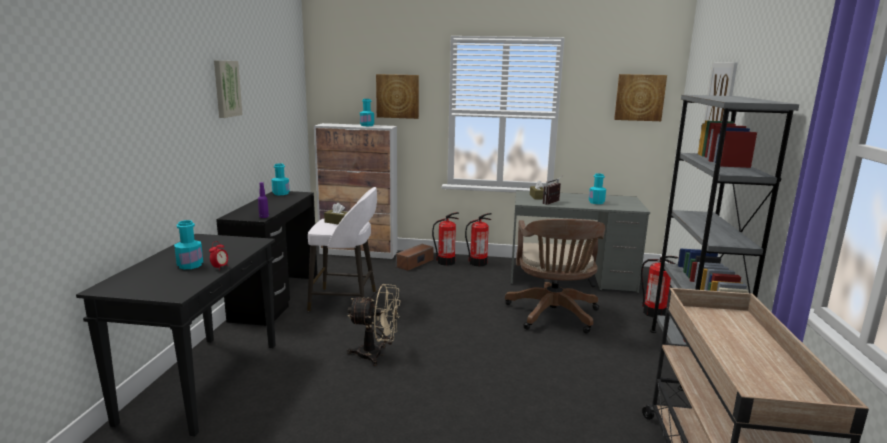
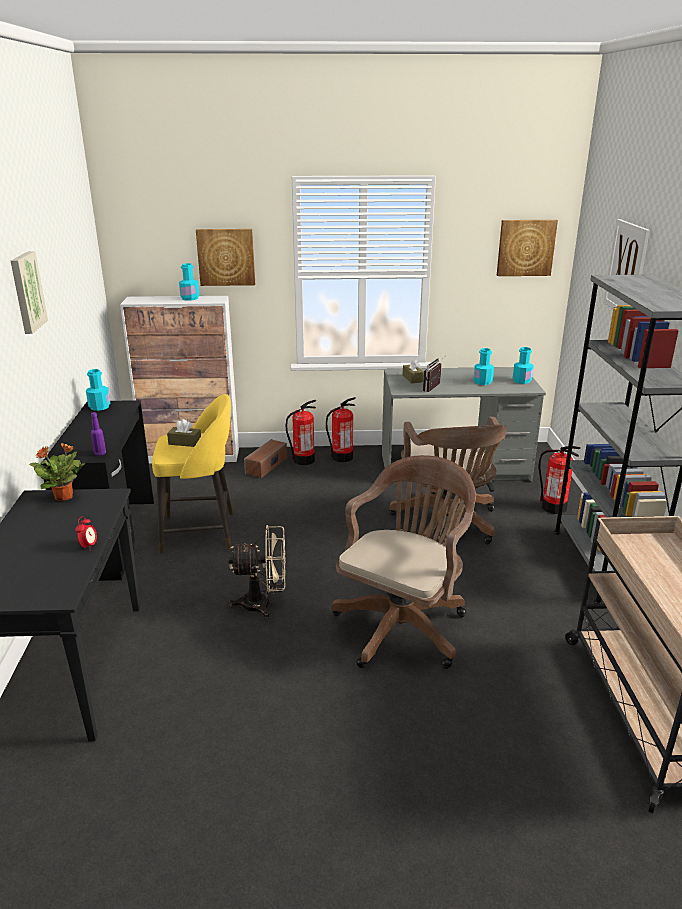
camera: 10 degrees left, 10 degrees up
turquoise bottle [174,220,203,269] -> turquoise bottle moved to [513,347,534,384]
white stool [307,187,377,312] -> yellow stool [152,394,233,553]
none -> potted plant [29,443,85,501]
none -> brown office chair [331,455,476,669]

